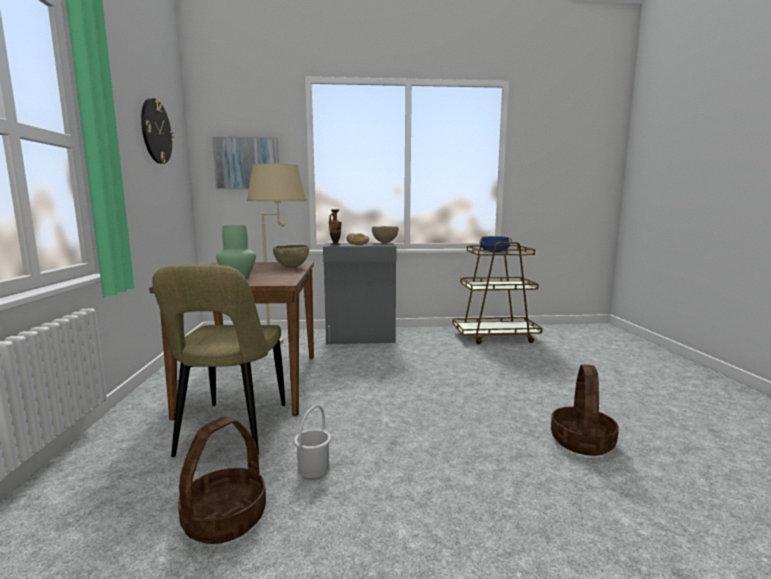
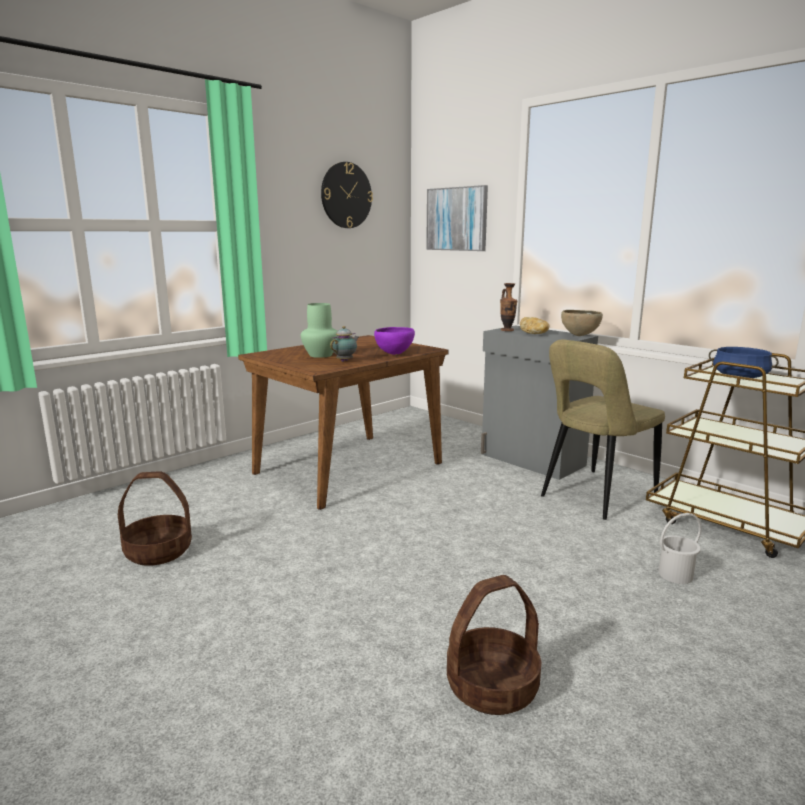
camera: 50 degrees right, 5 degrees up
beige chair [152,265,285,457] -> beige chair moved to [541,340,665,520]
beige floor lamp [247,163,307,345] -> none
brown bowl [273,245,309,268] -> purple bowl [374,327,415,355]
white bucket [294,405,331,478] -> white bucket moved to [659,513,702,584]
none -> teapot [330,326,359,362]

